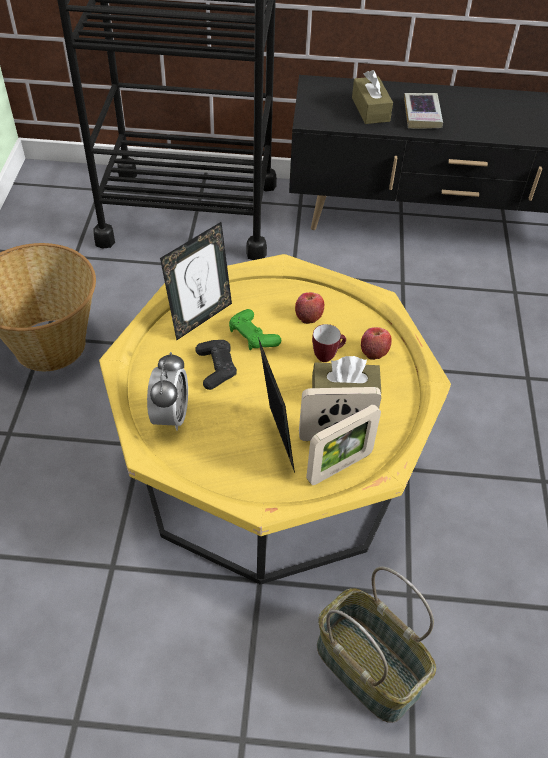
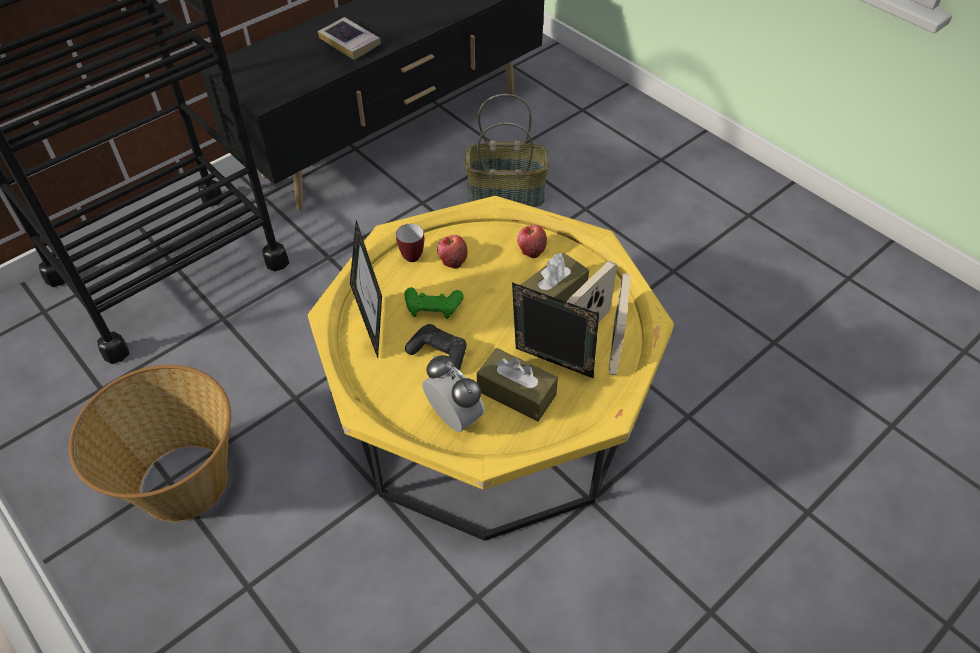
camera: 45 degrees left, 0 degrees up
mug [312,324,346,362] -> mug moved to [396,224,424,262]
basket [317,567,436,723] -> basket moved to [465,94,549,207]
brown tissue box [352,70,393,124] -> brown tissue box moved to [477,348,558,422]

